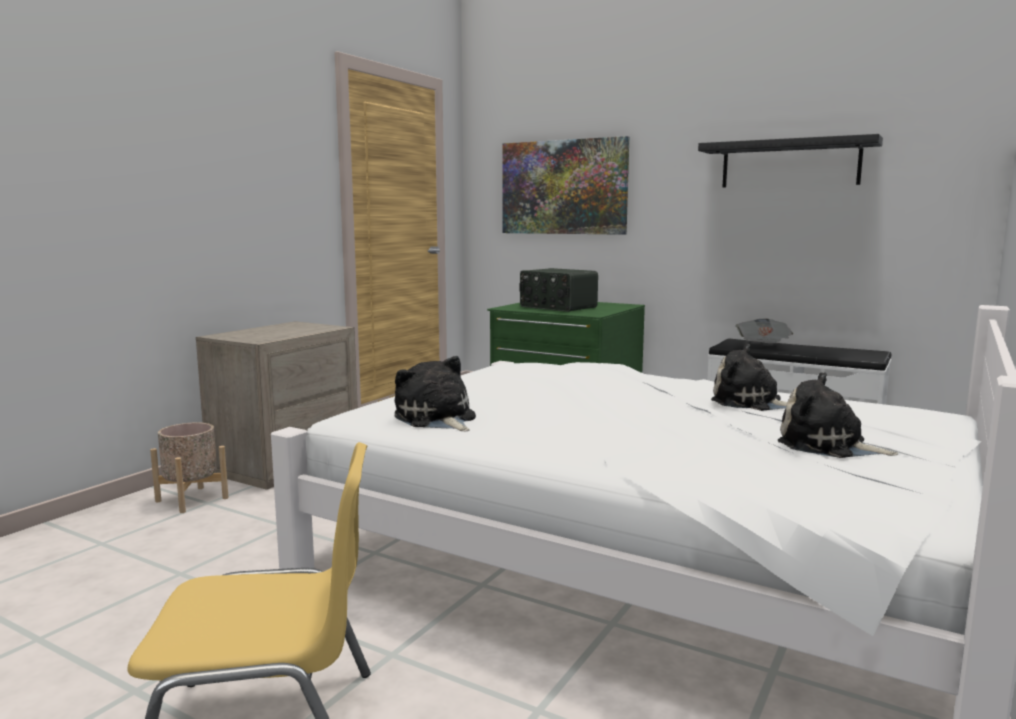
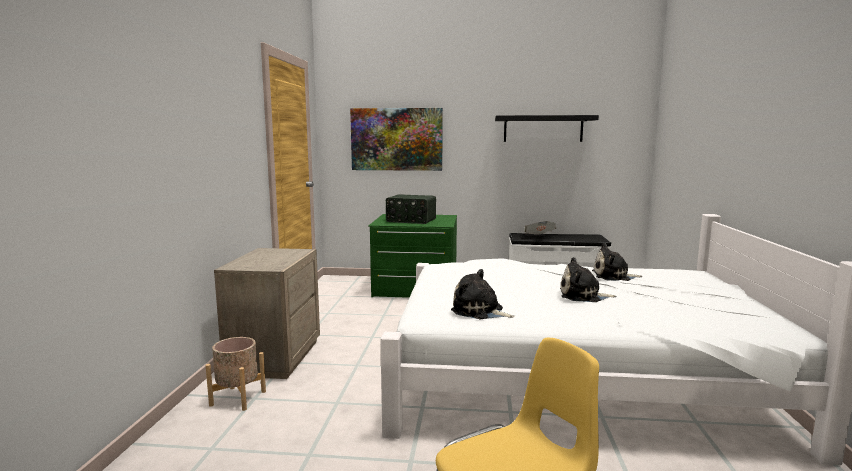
camera: 25 degrees left, 0 degrees up
plush toy [778,372,898,458] -> plush toy moved to [560,257,616,302]

